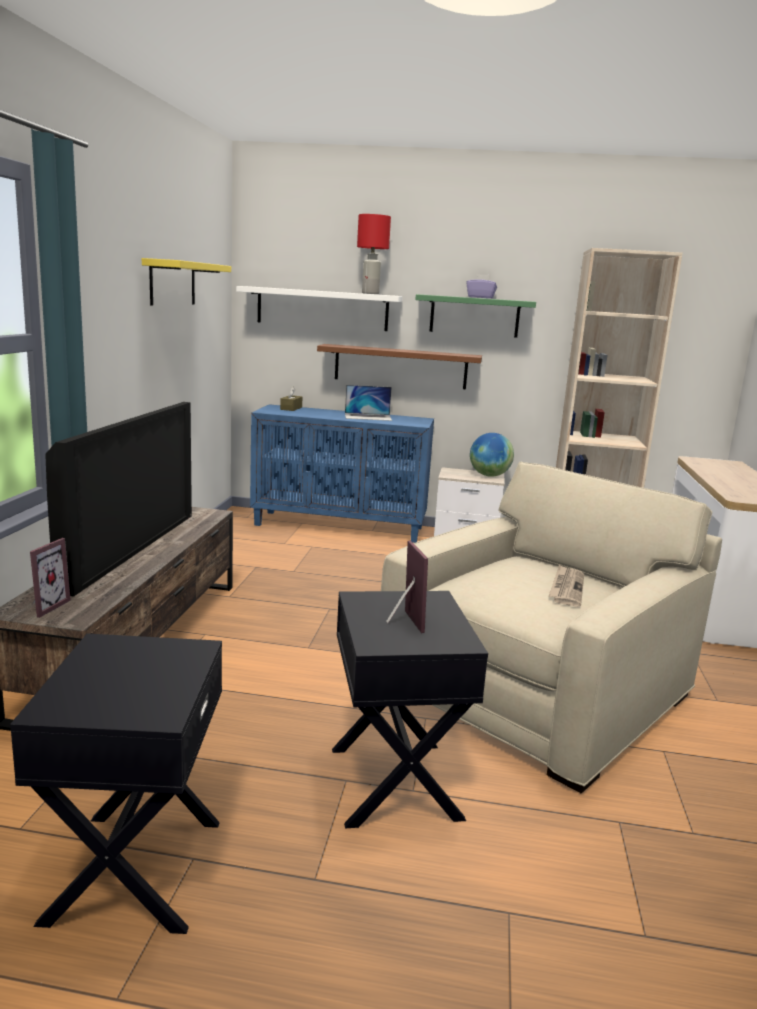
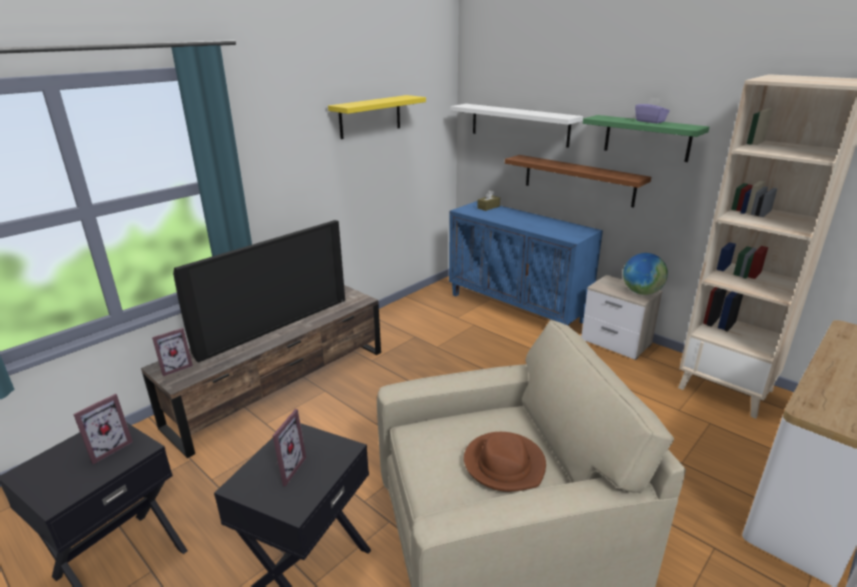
camera: 35 degrees right, 10 degrees up
laptop [345,385,392,421] -> none
red table lamp [357,214,391,294] -> none
newspaper [549,565,584,607] -> brown hat [464,432,546,492]
none -> picture frame [73,394,133,464]

